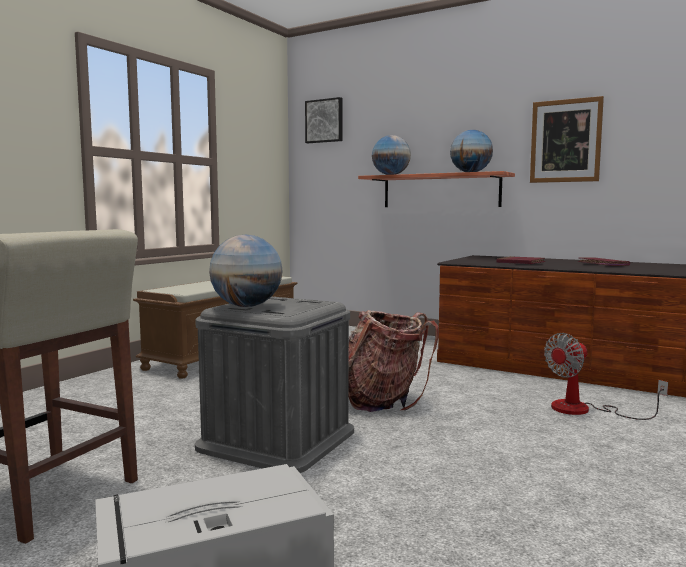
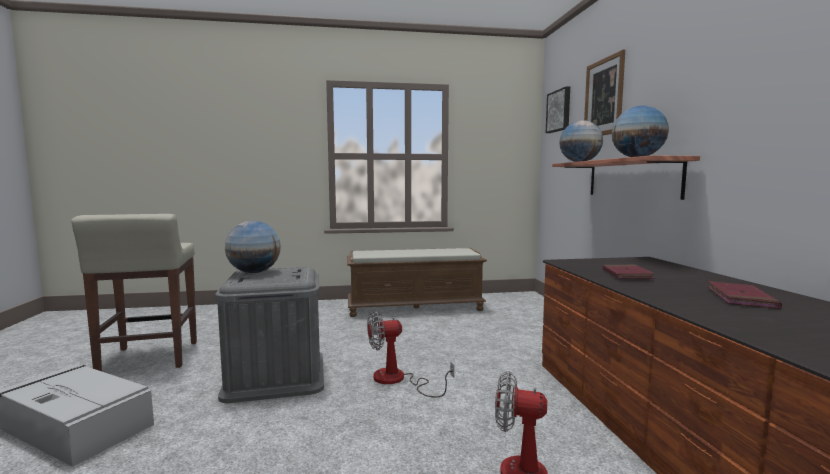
camera: 50 degrees right, 0 degrees up
backpack [349,310,439,412] -> fan [367,311,454,398]
picture [530,96,604,183] -> picture moved to [584,50,625,135]

